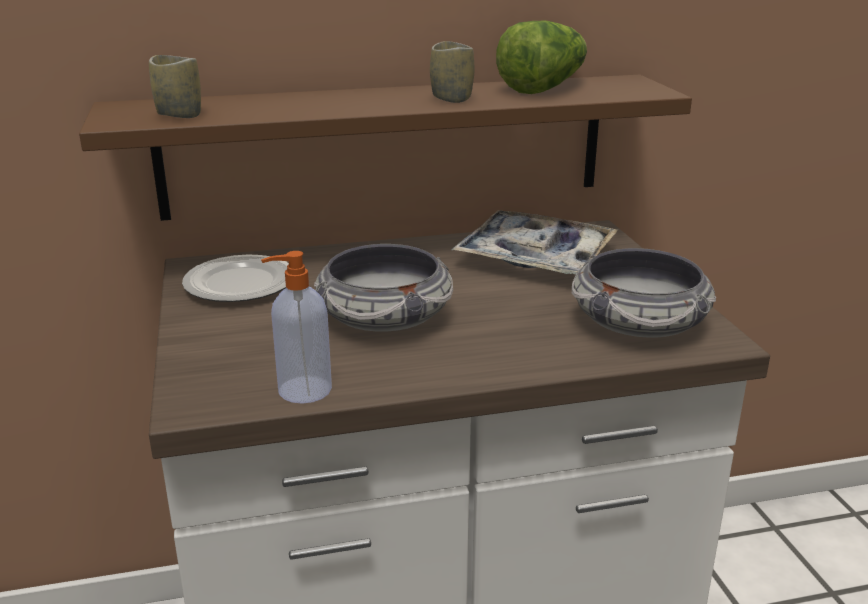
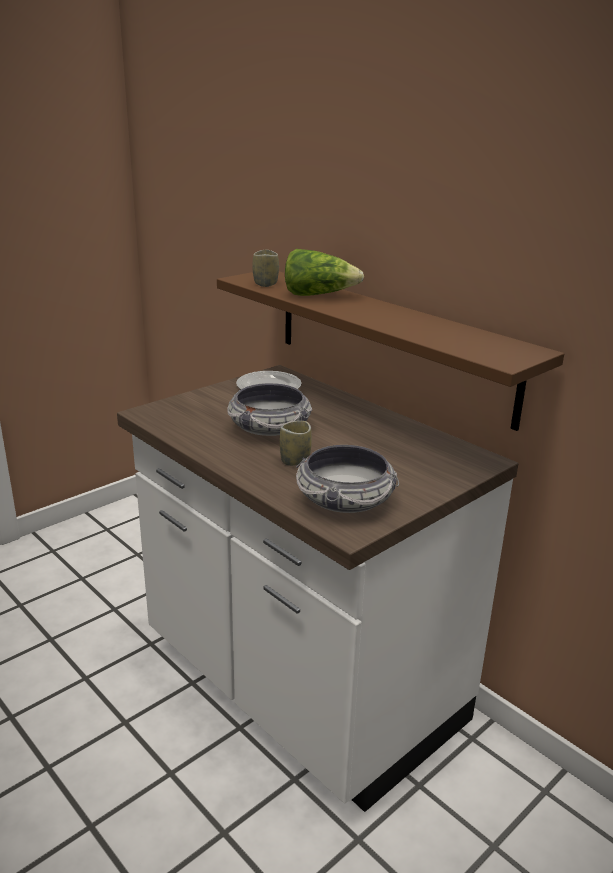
camera: 60 degrees right, 0 degrees up
soap dispenser [261,251,332,404] -> none
cup [430,41,475,103] -> cup moved to [280,421,312,466]
tray [452,210,618,274] -> none
lettuce [496,21,587,94] -> lettuce moved to [285,249,364,296]

